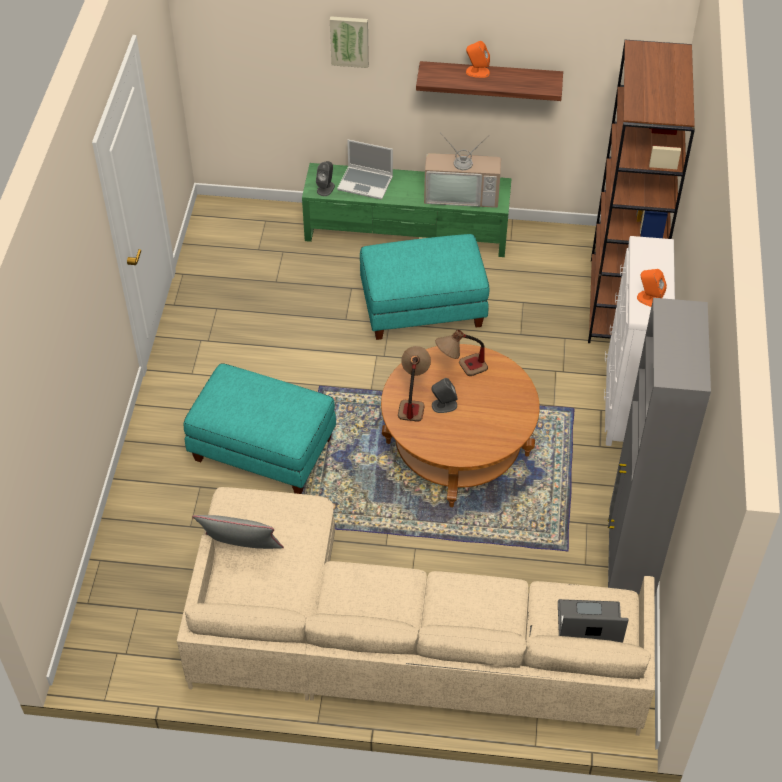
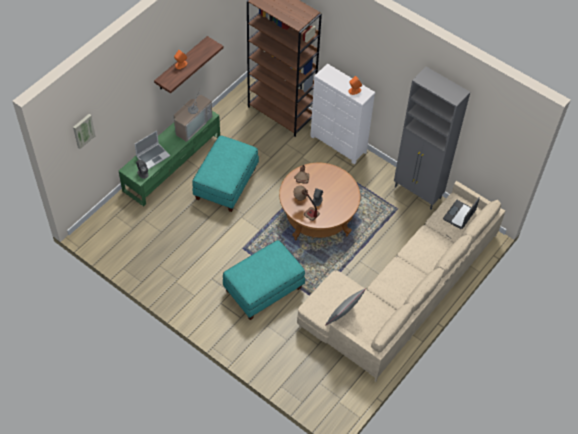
camera: 60 degrees left, 5 degrees up
picture [330,16,369,68] -> picture moved to [73,114,96,149]

